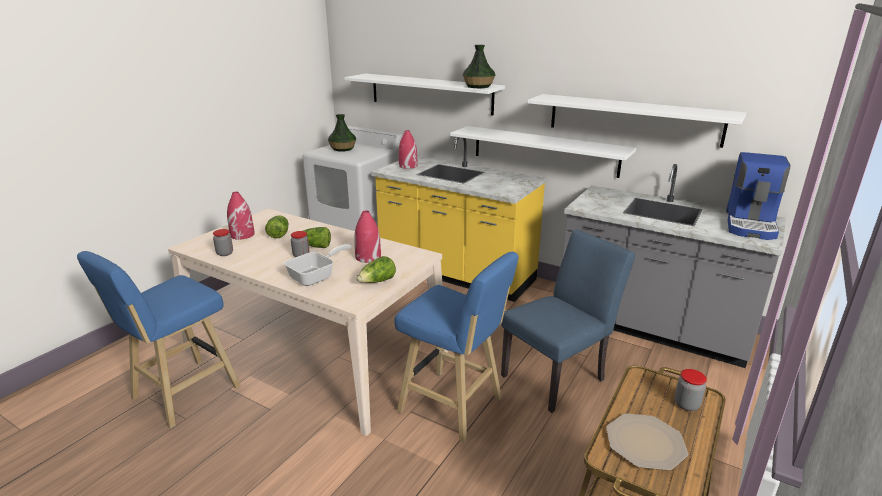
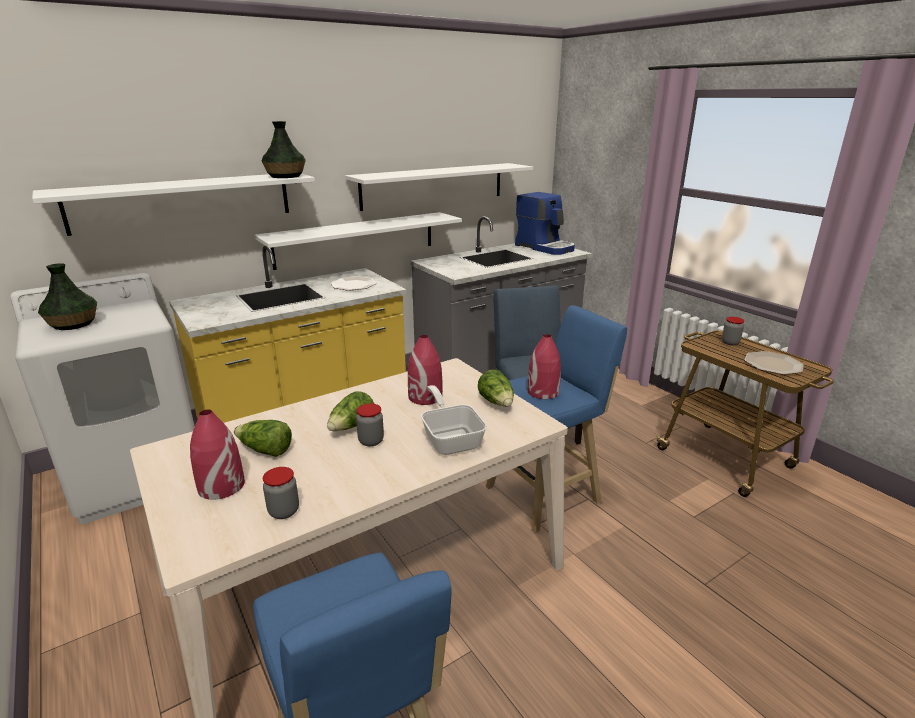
camera: 65 degrees left, 0 degrees up
red vase [399,130,417,169] -> red vase moved to [527,334,561,399]
none -> plate [331,276,376,291]

